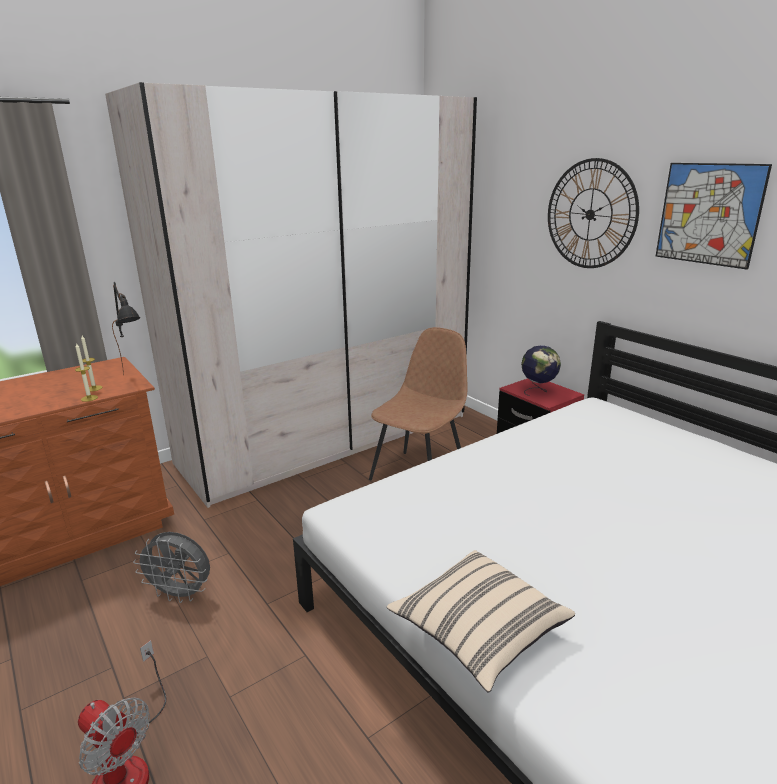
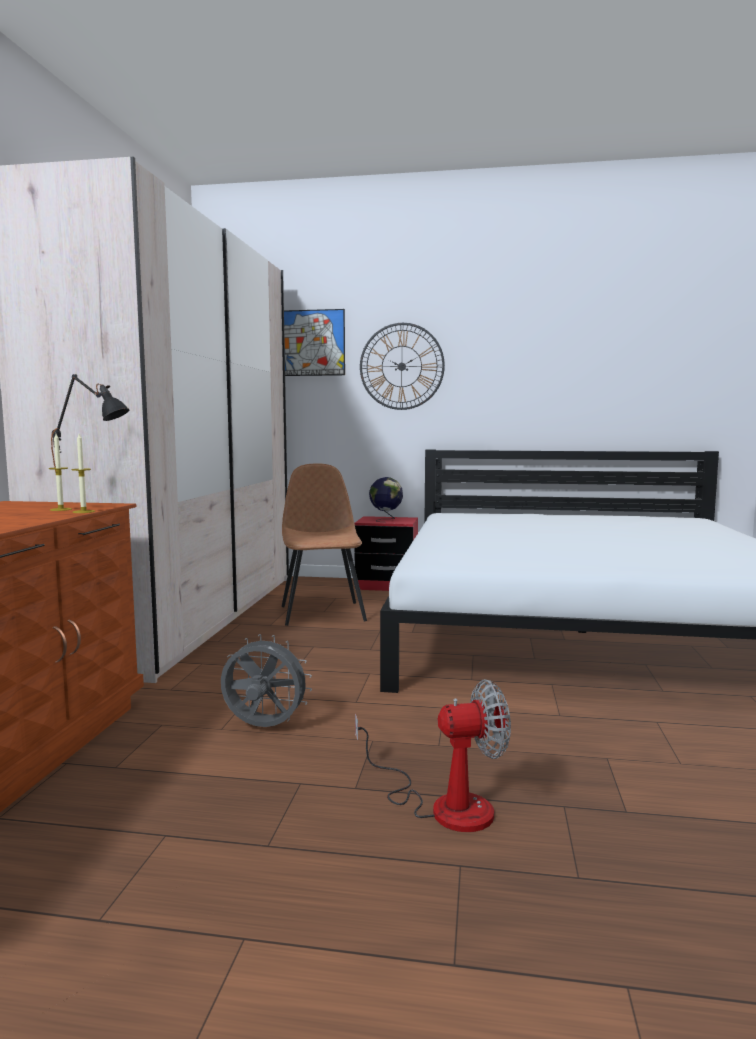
camera: 45 degrees left, 15 degrees down
grey fan [133,532,210,603] -> grey fan turned 135 degrees counterclockwise [221,634,312,727]
beige pillow [387,550,575,693] -> none
picture [656,163,772,270] -> picture moved to [284,309,345,376]

